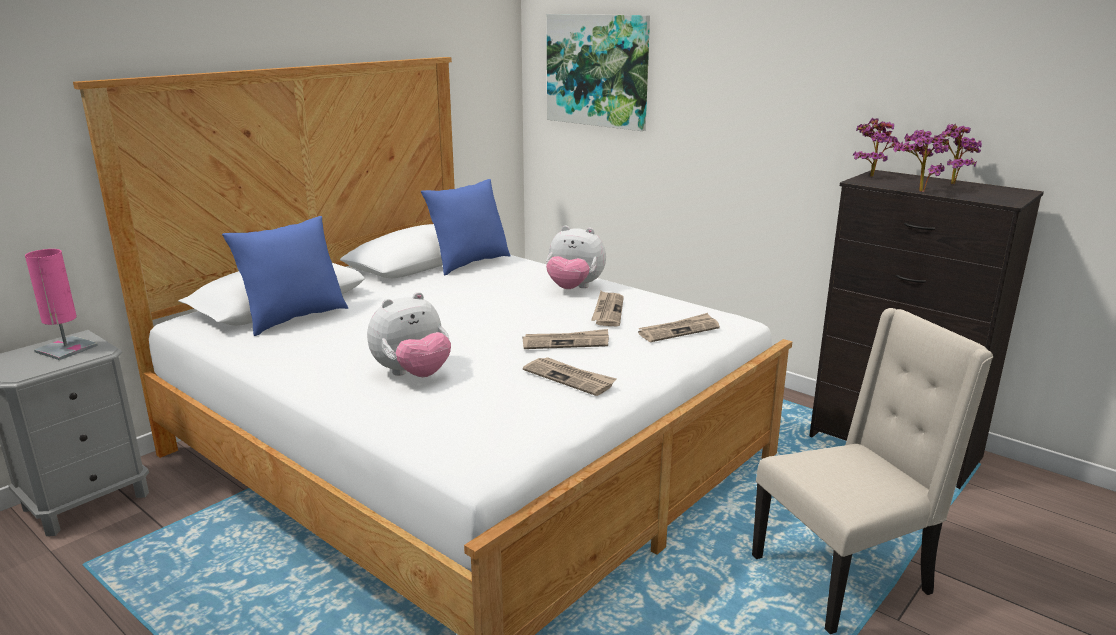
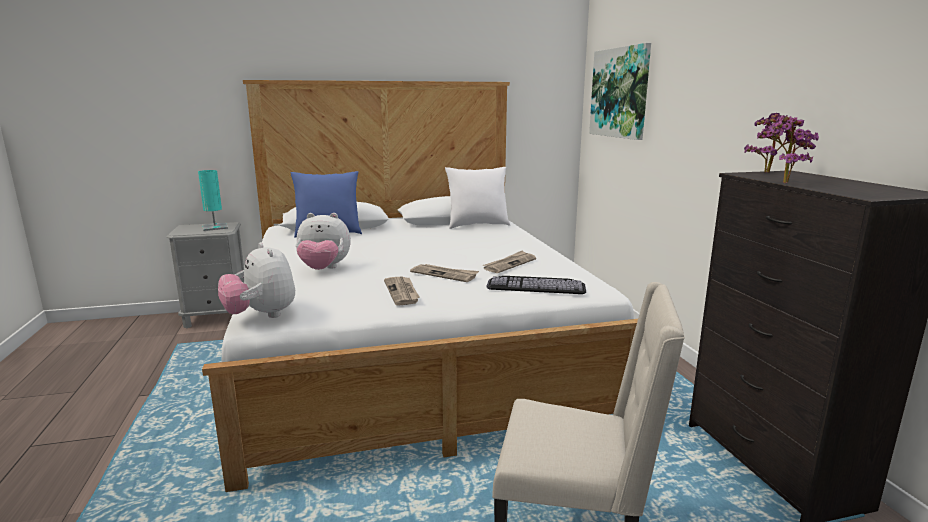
camera: 35 degrees right, 5 degrees down
pink table lamp [25,249,98,360] -> turquoise table lamp [198,170,228,231]
blue pillow [421,179,511,275] -> white pillow [445,167,510,229]
plush toy [546,225,606,289] -> plush toy moved to [218,242,295,318]
newspaper [638,313,720,342] -> keyboard [486,276,586,294]
potted plant [930,124,982,184] -> none

